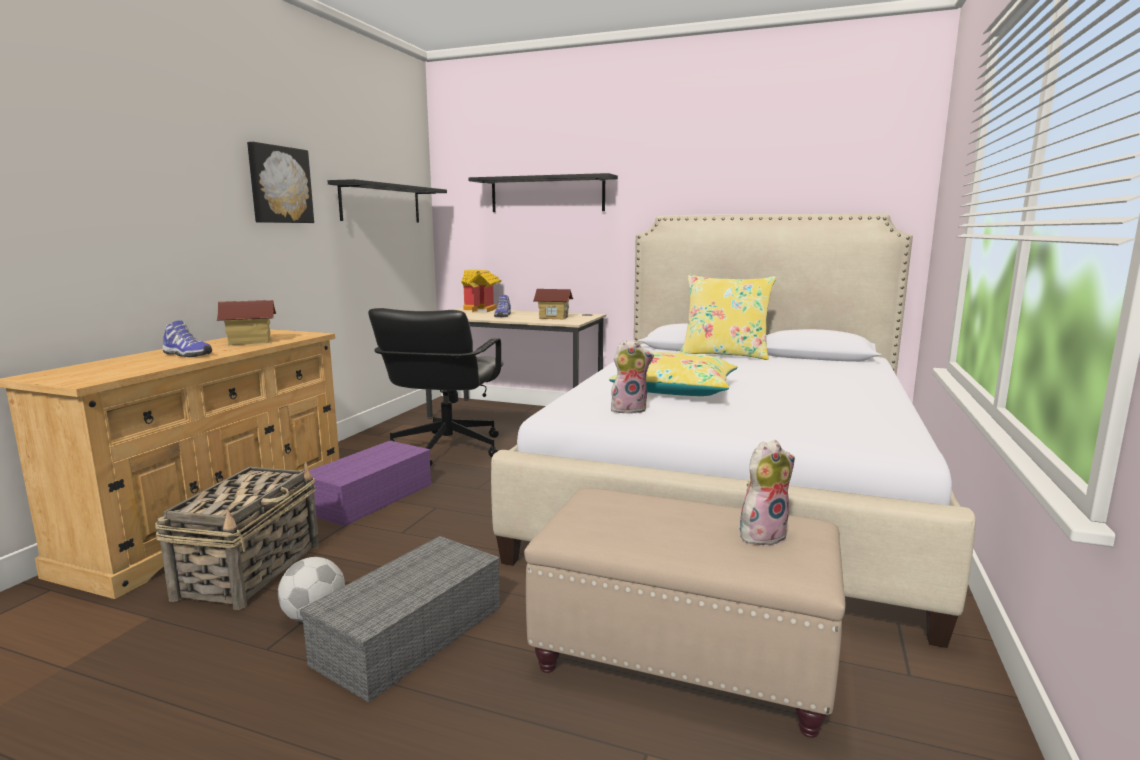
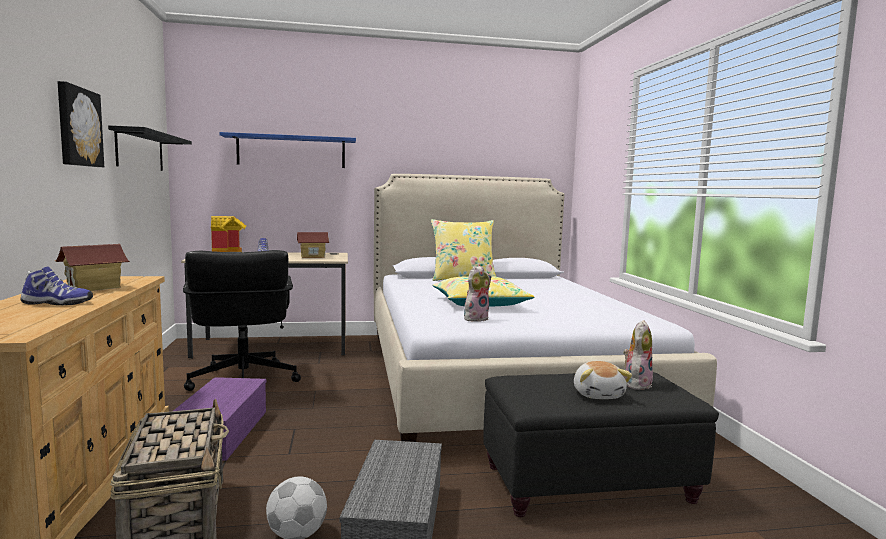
camera: 30 degrees left, 5 degrees down
black shelf [468,173,618,212] -> blue shelf [219,132,356,168]
beige ottoman [524,488,845,738] -> black ottoman [483,372,719,517]
none -> plush toy [574,361,632,399]

